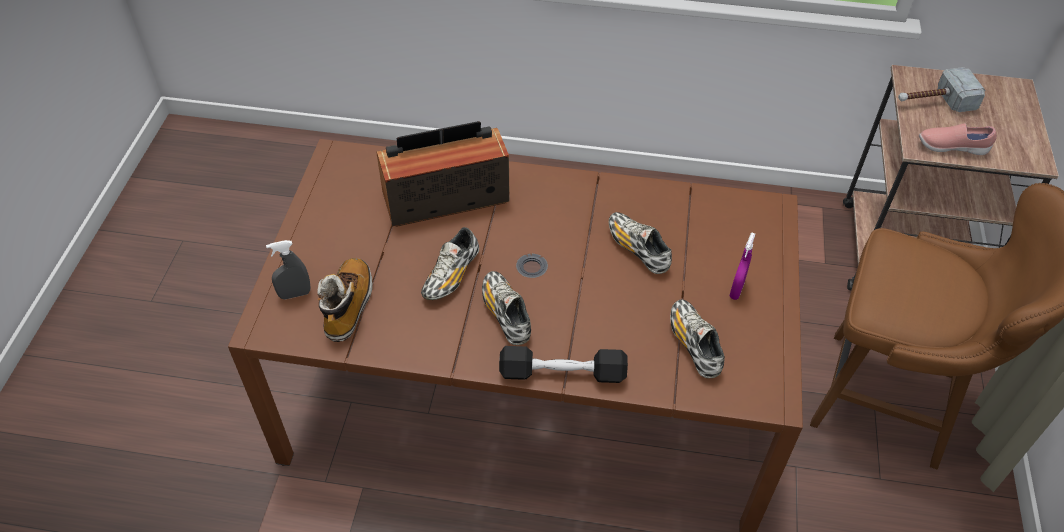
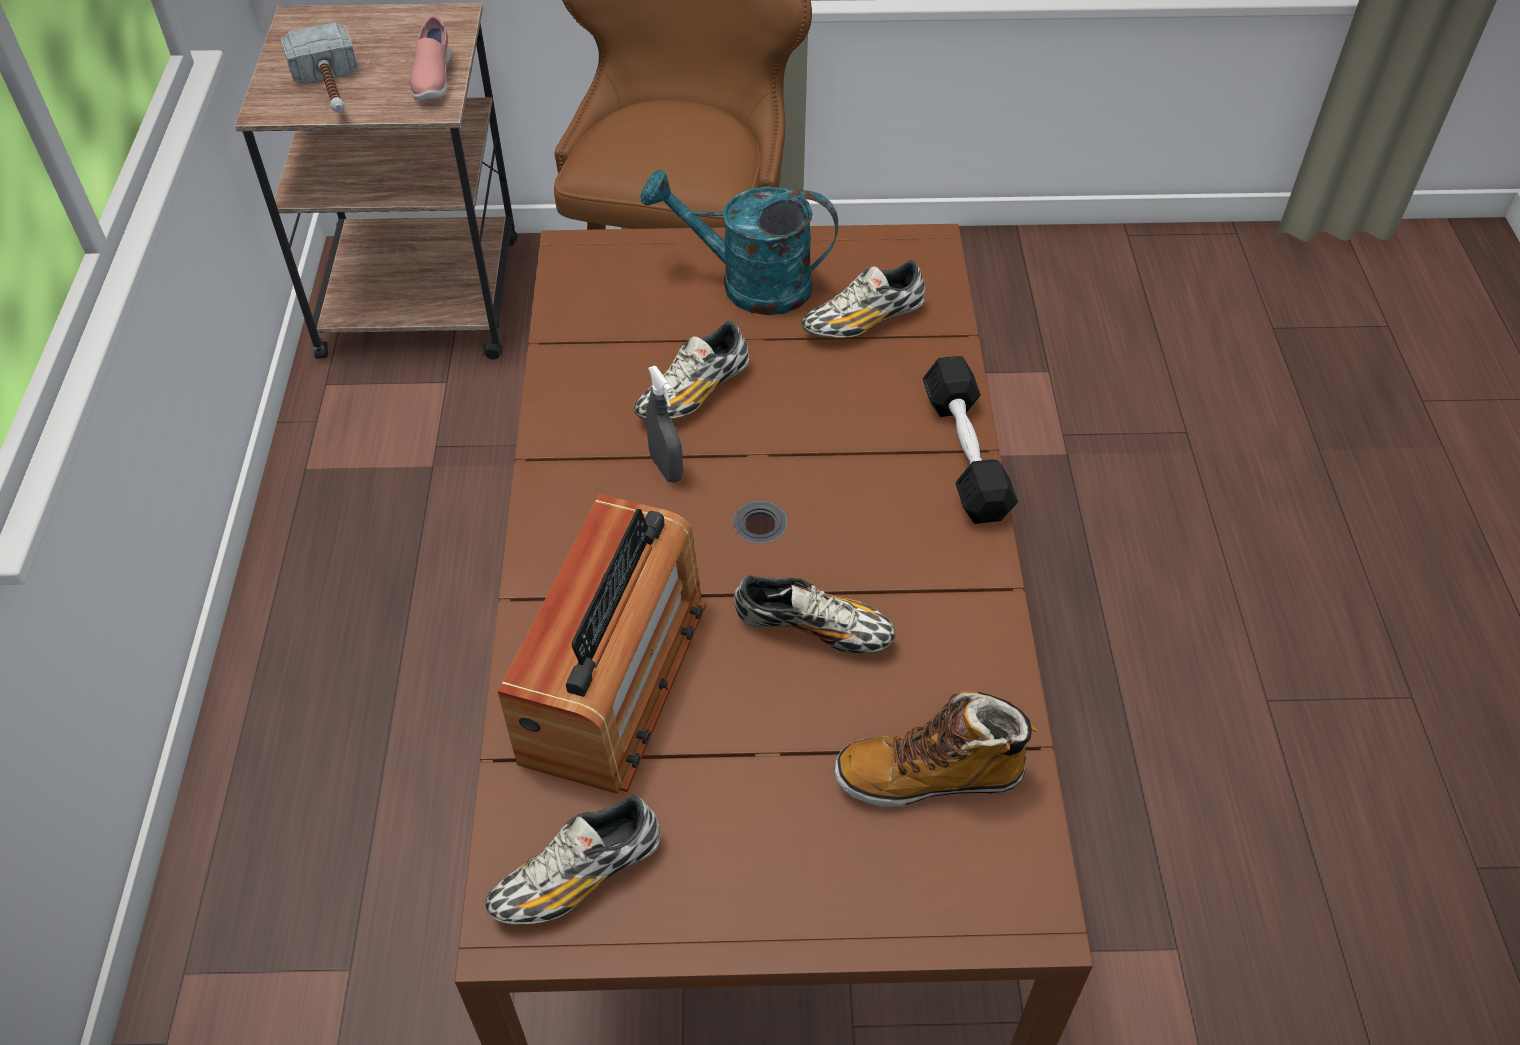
camera: 100 degrees left, 0 degrees up
grey spray bottle [266,240,311,300] -> grey spray bottle moved to [646,366,683,483]
radio [376,121,510,227] -> radio turned 135 degrees counterclockwise [498,494,706,794]
shoe [482,271,531,345] -> shoe moved to [485,795,660,925]
purple spray bottle [729,232,755,300] -> turquoise watering can [641,169,838,315]

